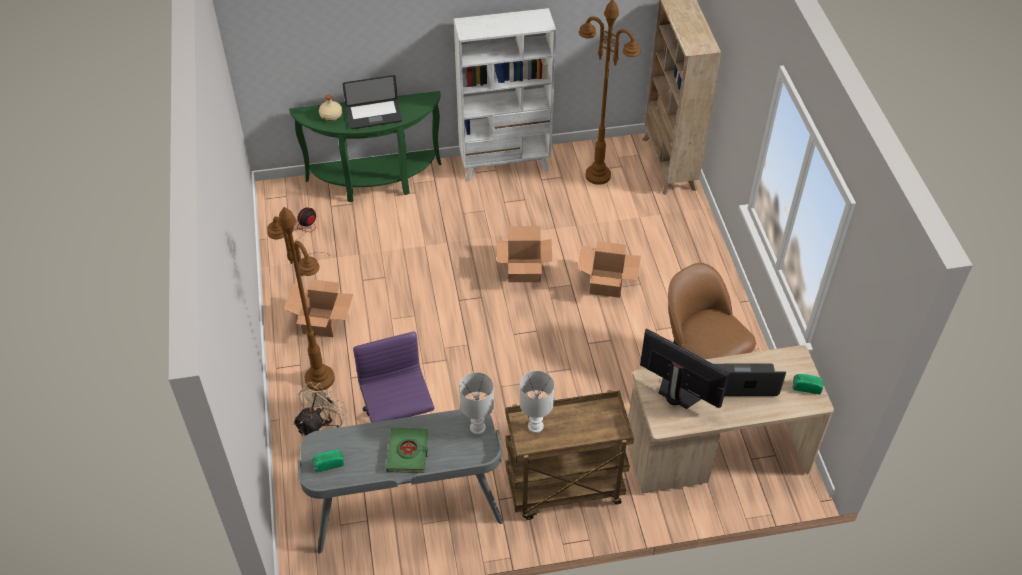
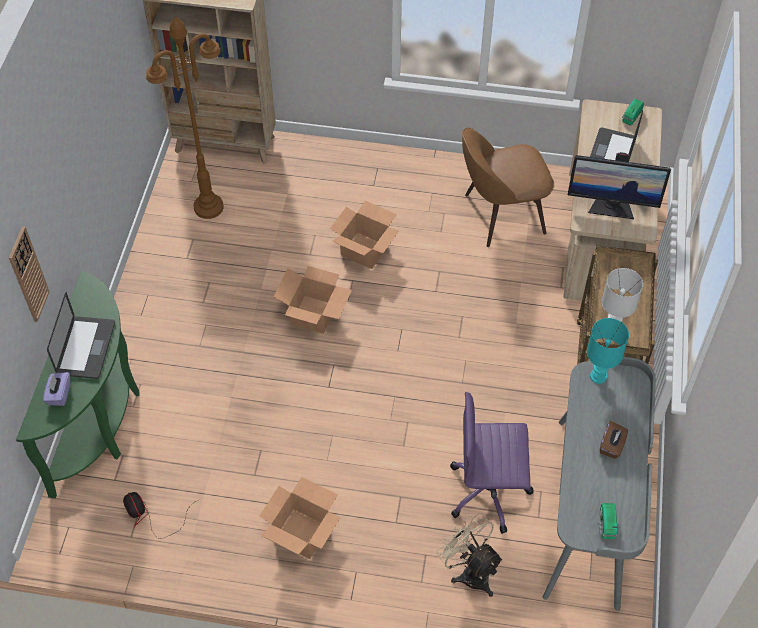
camera: 70 degrees left, 5 degrees up
brown floor lamp [267,207,335,391] -> none
beige bottle [319,94,343,121] -> purple tissue box [43,372,71,406]
green book [386,428,429,473] -> brown tissue box [600,421,628,459]
white bookcase [454,8,556,181] -> none
white table lamp [459,372,494,435] -> turquoise table lamp [587,318,629,384]
monitor [640,328,730,409] -> monitor turned 135 degrees counterclockwise [568,152,671,219]
none -> wall clock [9,226,50,322]

